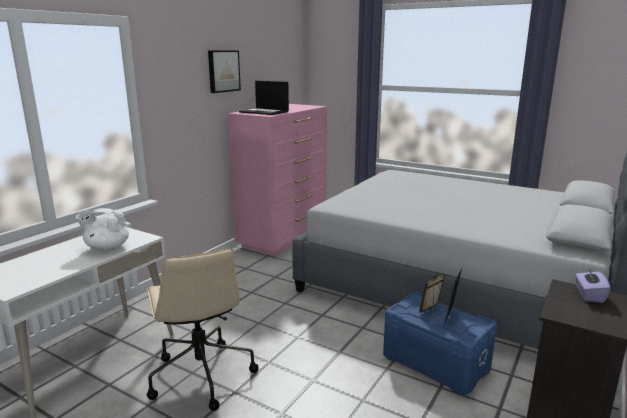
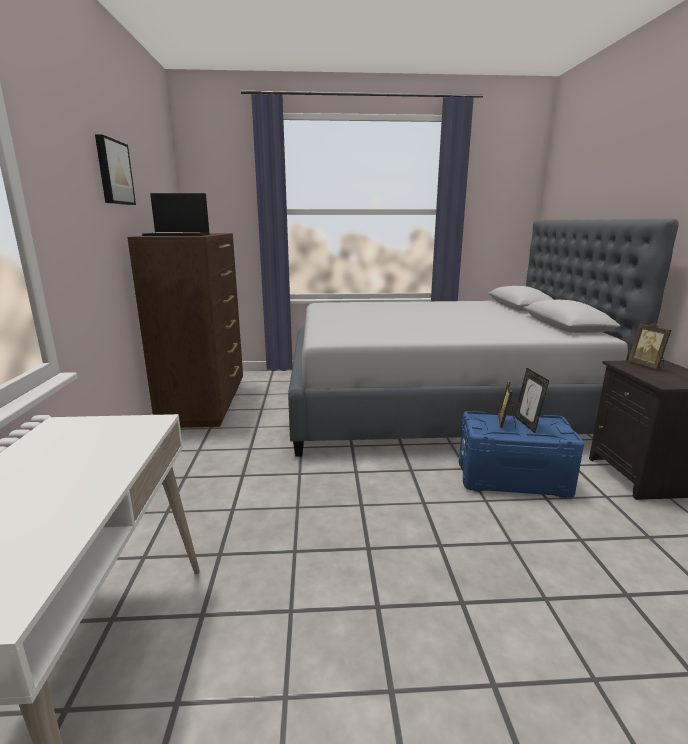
camera: 35 degrees left, 0 degrees up
white teapot [75,208,129,251] -> none
beige office chair [147,248,259,411] -> none
pink dresser [228,104,327,256] -> brown dresser [127,233,243,428]
purple tissue box [575,268,611,303] -> picture frame [628,322,671,369]

